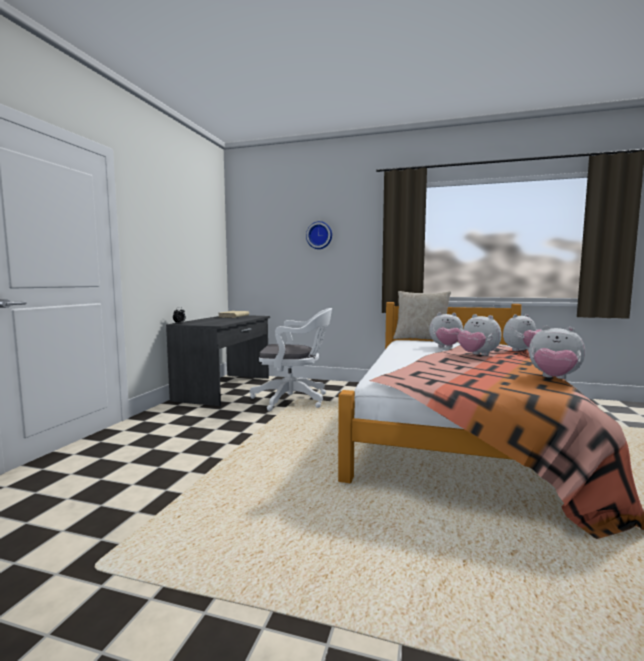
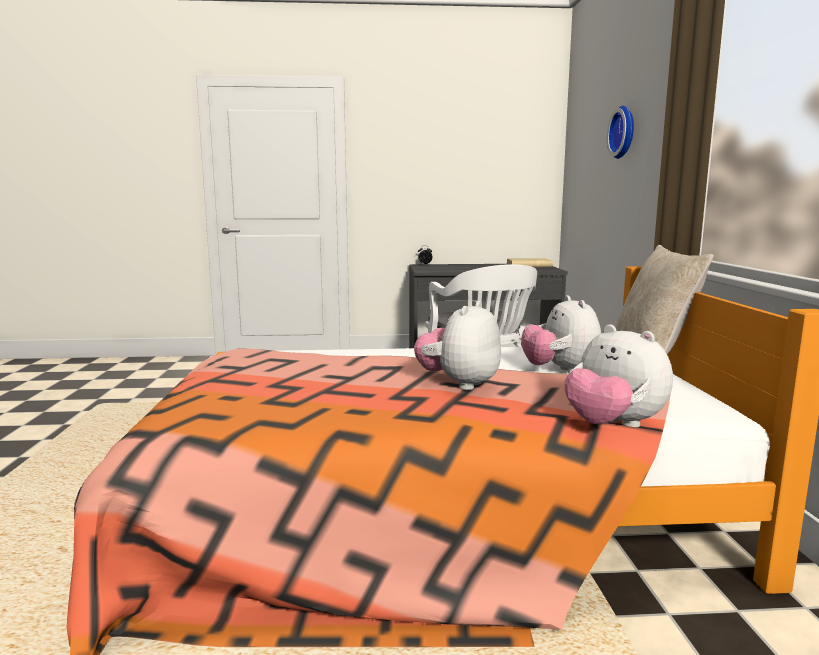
camera: 70 degrees right, 5 degrees up
plush toy [529,326,585,379] -> none

